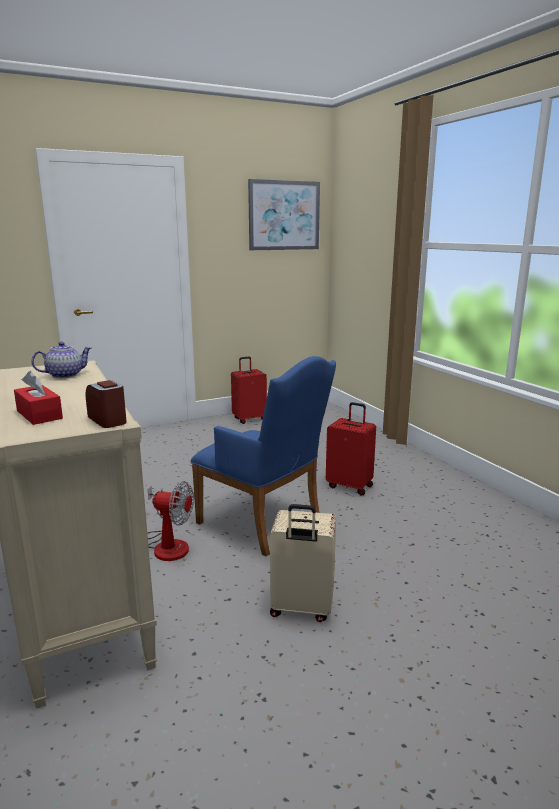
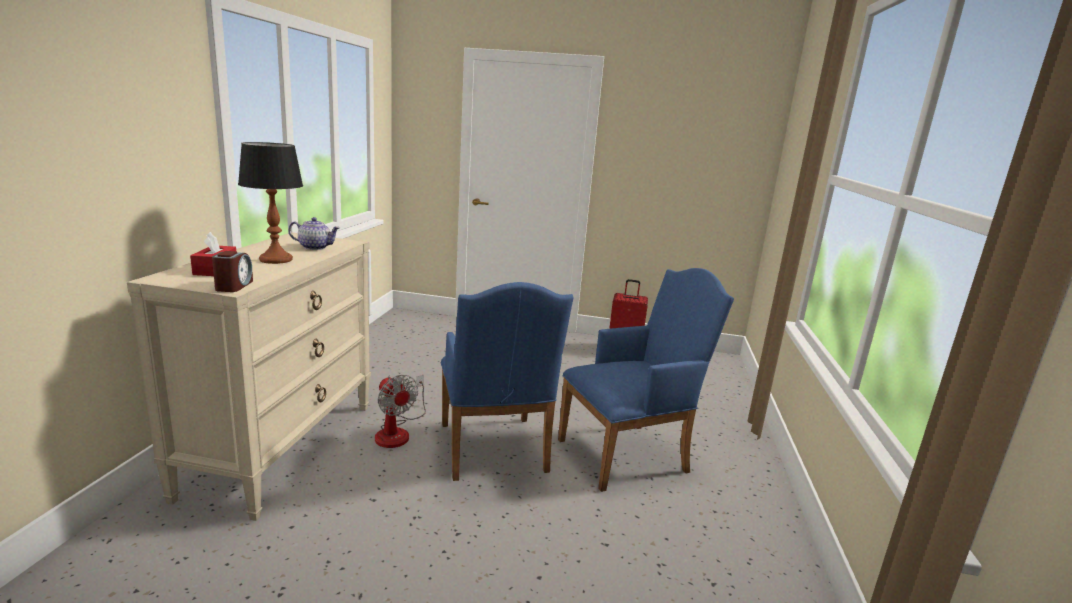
camera: 35 degrees right, 0 degrees up
picture [248,179,320,250] -> none
beige suitcase [270,504,336,622] -> none
red suitcase [326,402,376,496] -> blue armchair [558,268,734,492]
none -> table lamp [238,142,303,264]

